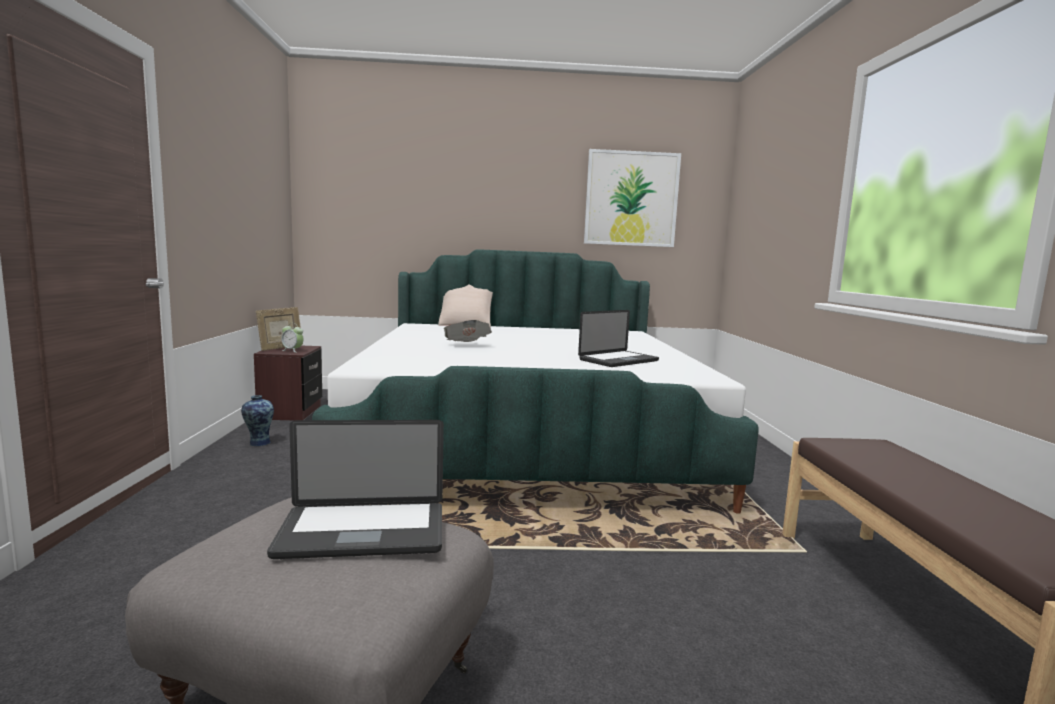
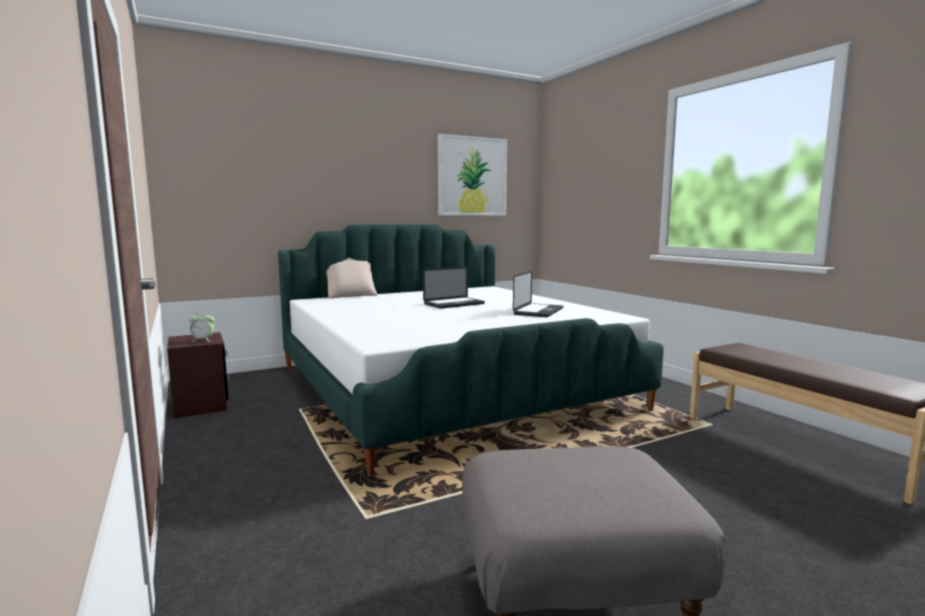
camera: 25 degrees left, 0 degrees up
vase [241,395,274,446] -> none
picture frame [256,307,303,351] -> none
laptop [267,420,444,559] -> laptop moved to [423,267,485,309]
newspaper [444,320,492,342] -> none

